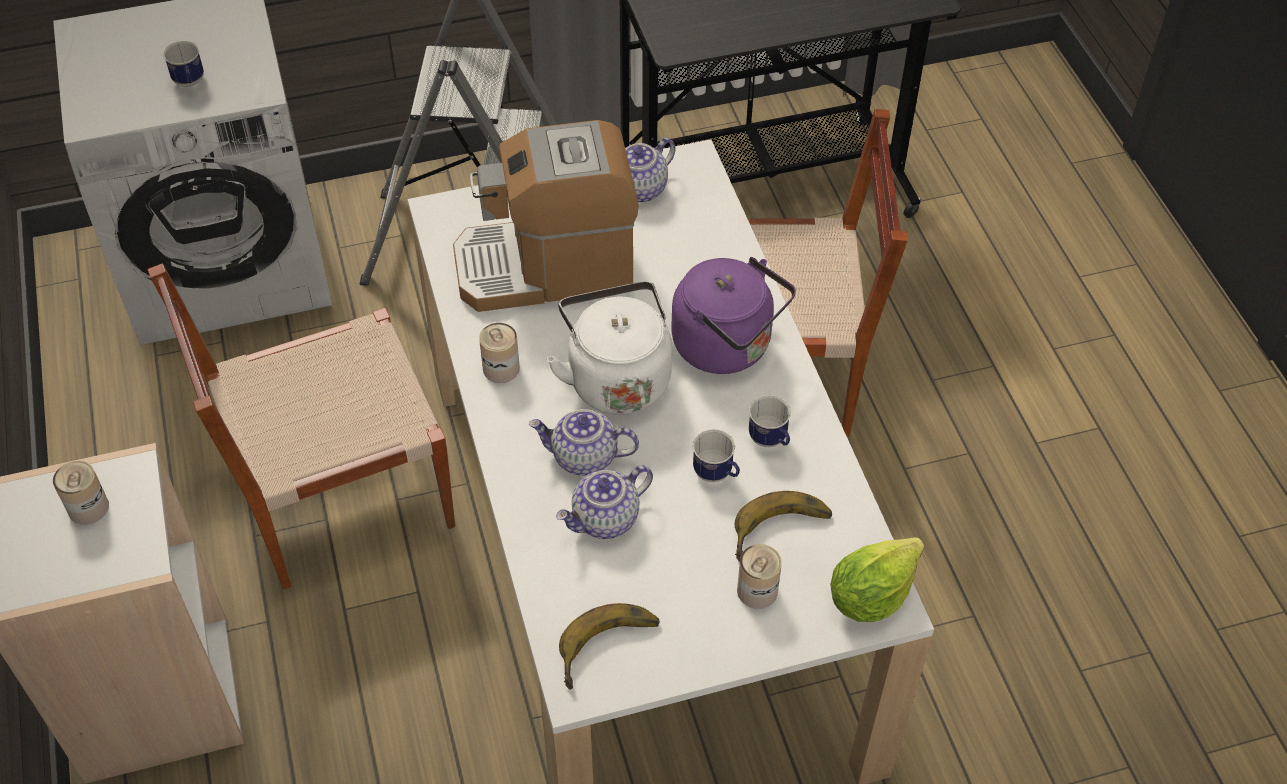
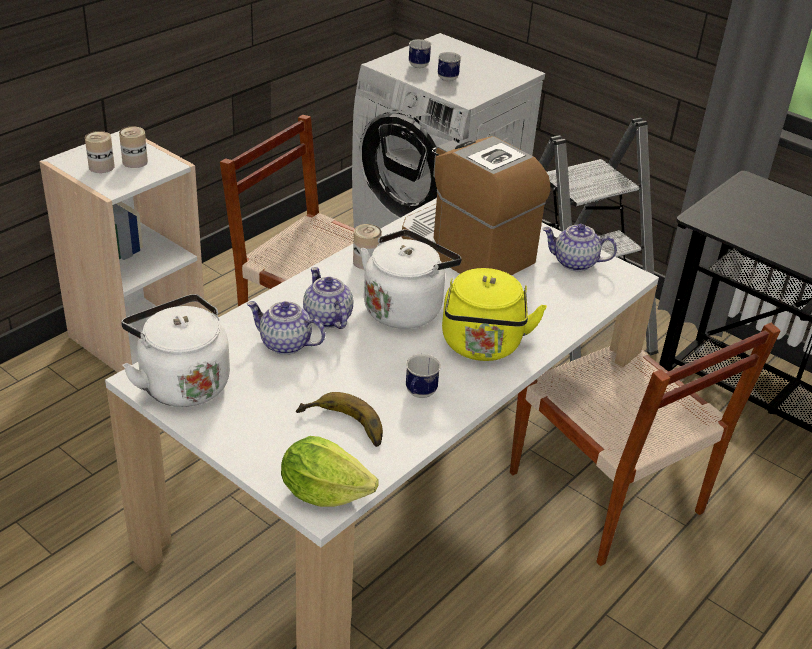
camera: 55 degrees right, 15 degrees down
banana [559,603,660,690] -> white kettle [121,294,230,407]
purple kettle [671,257,796,374] -> yellow kettle [442,268,547,361]
mug [693,429,740,482] -> mug moved to [409,39,432,69]
can [737,544,782,609] -> can moved to [85,131,115,173]

